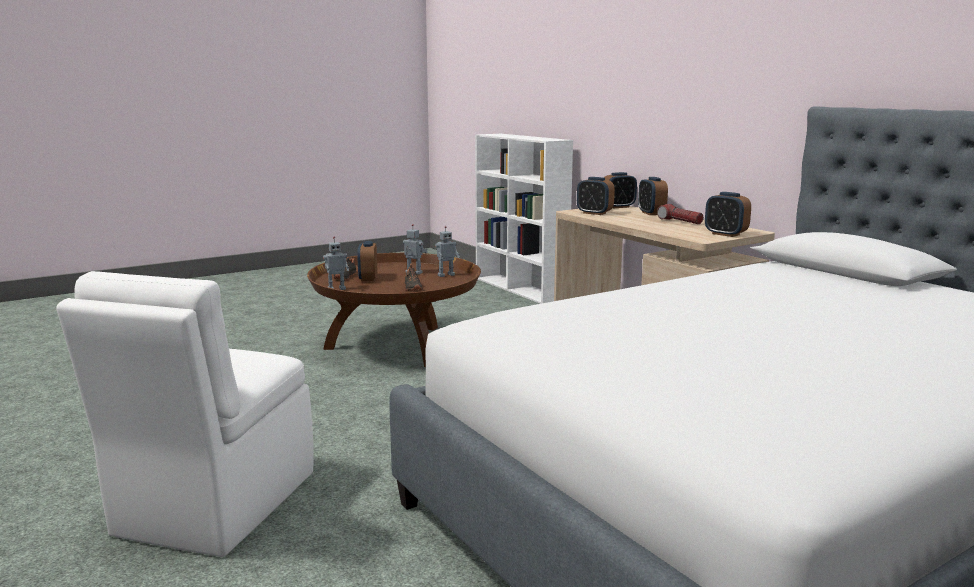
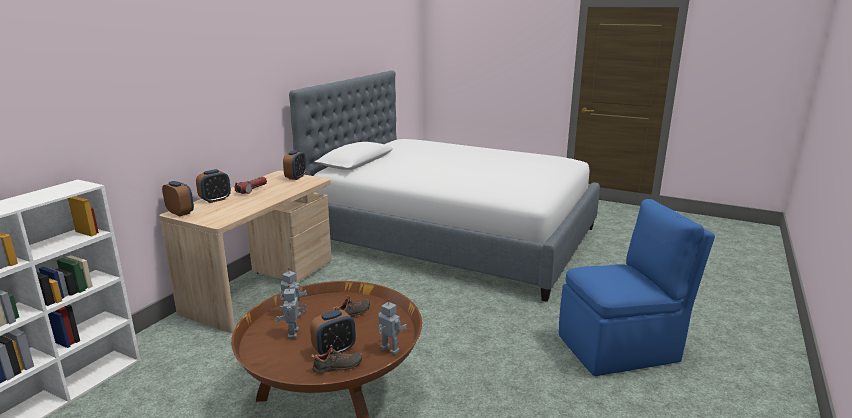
camera: 120 degrees left, 5 degrees up
white chair [56,271,314,557] -> blue chair [559,199,715,376]
alarm clock [577,177,615,215] -> none

